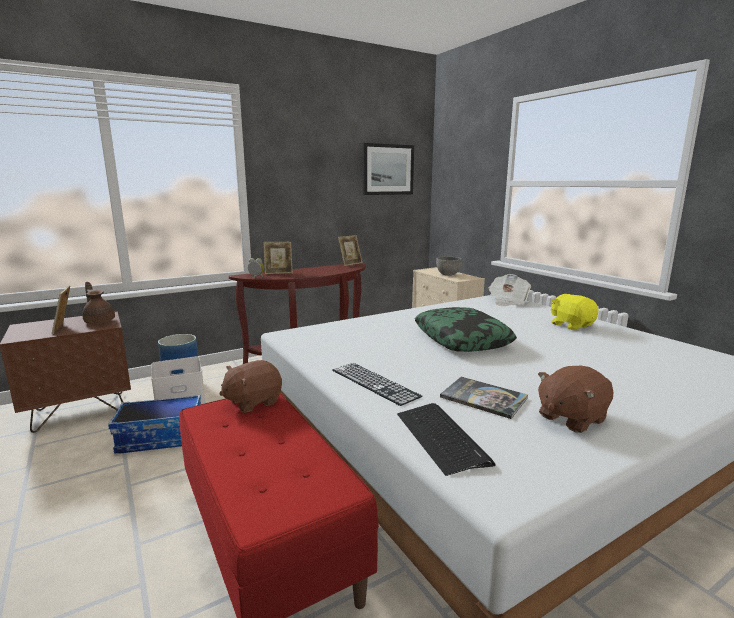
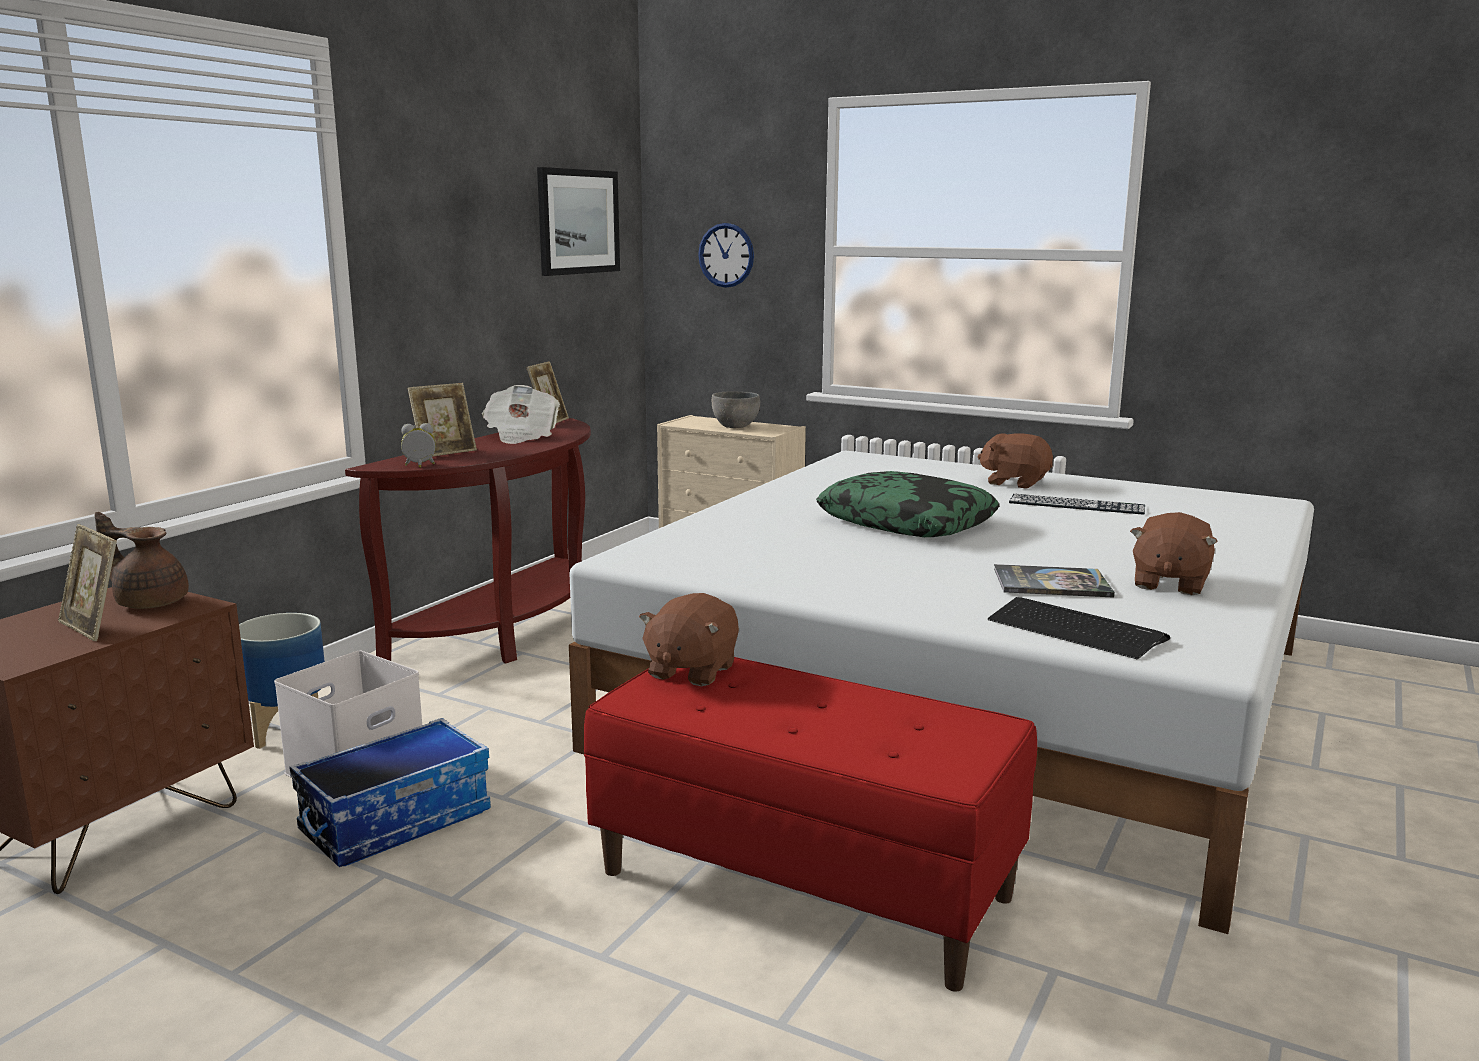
camera: 30 degrees left, 0 degrees up
keyboard [332,363,422,406] -> keyboard moved to [1009,494,1145,514]
newspaper [488,274,531,306] -> newspaper moved to [482,385,560,444]
yellow plush toy [551,294,599,330] -> brown plush toy [978,433,1053,489]
none -> wall clock [698,223,754,288]

